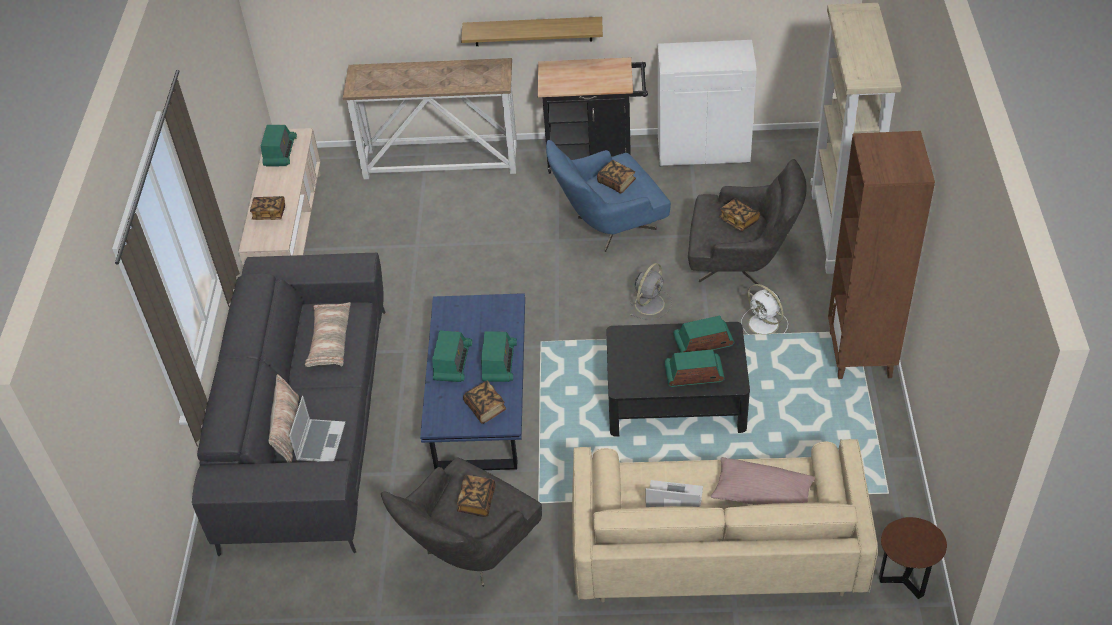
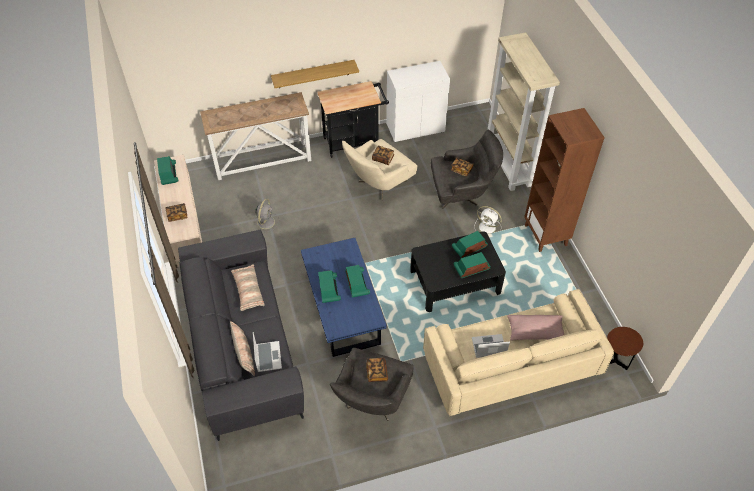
camera: 20 degrees left, 5 degrees up
book [463,381,506,424] -> none
blue armchair [546,140,671,252] -> beige armchair [342,139,417,201]
grey fan [630,263,672,320] -> grey fan moved to [254,199,279,232]

